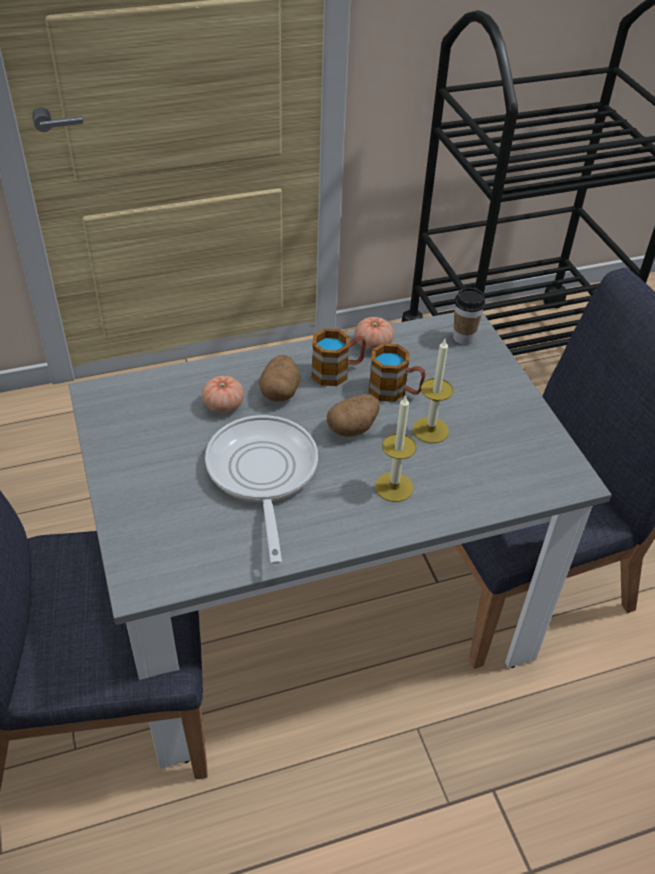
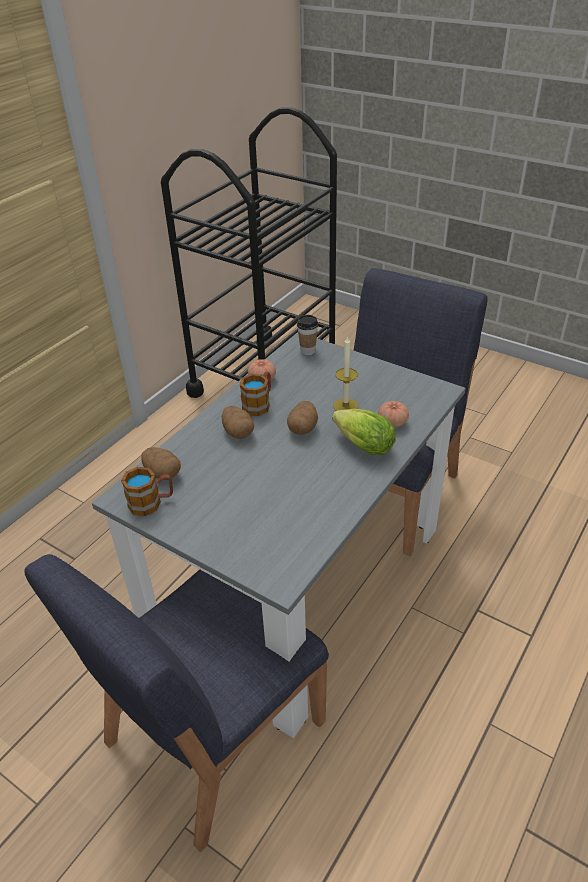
camera: 35 degrees left, 5 degrees down
tomato [202,376,244,413] -> tomato moved to [378,401,409,428]
frying pan [205,415,318,564] -> none
mug [369,343,426,402] -> mug moved to [121,467,173,516]
candle [375,395,416,502] -> lettuce [332,409,396,455]
none -> potato [141,447,181,480]

